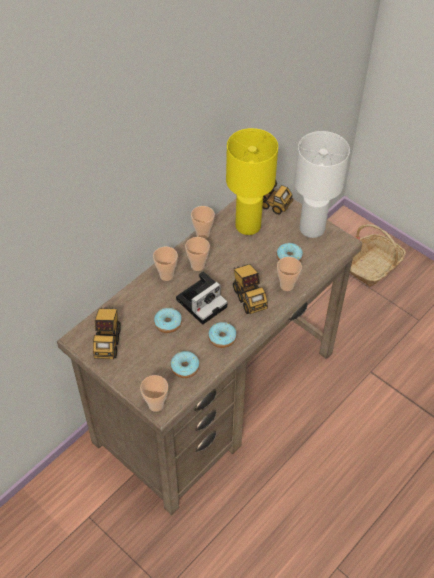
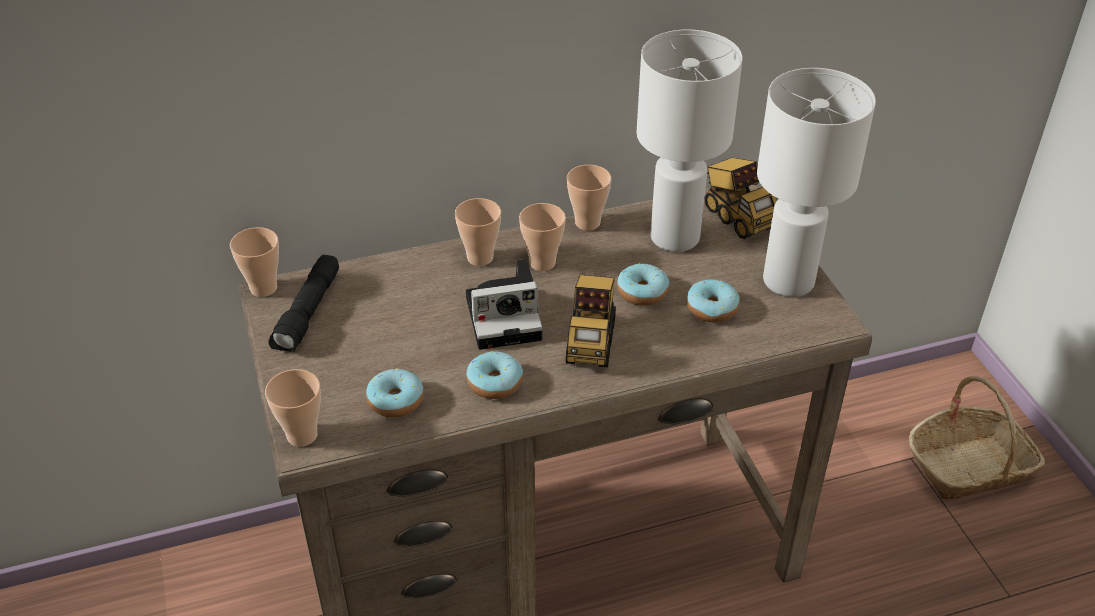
camera: 30 degrees right, 10 degrees down
toy truck [93,307,121,359] -> black flashlight [268,255,339,353]
donut [154,308,182,333] -> donut moved to [617,263,669,306]
yellow table lamp [226,128,278,235] -> white table lamp [637,29,743,252]
cup [277,257,302,291] -> cup moved to [230,227,279,297]

